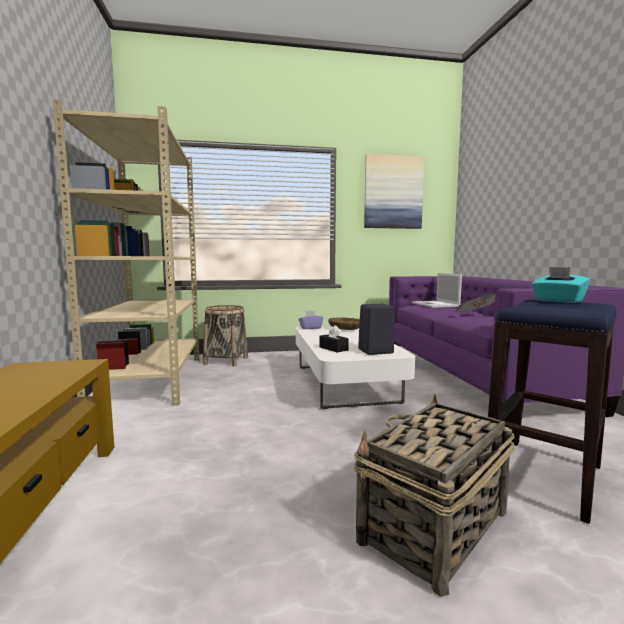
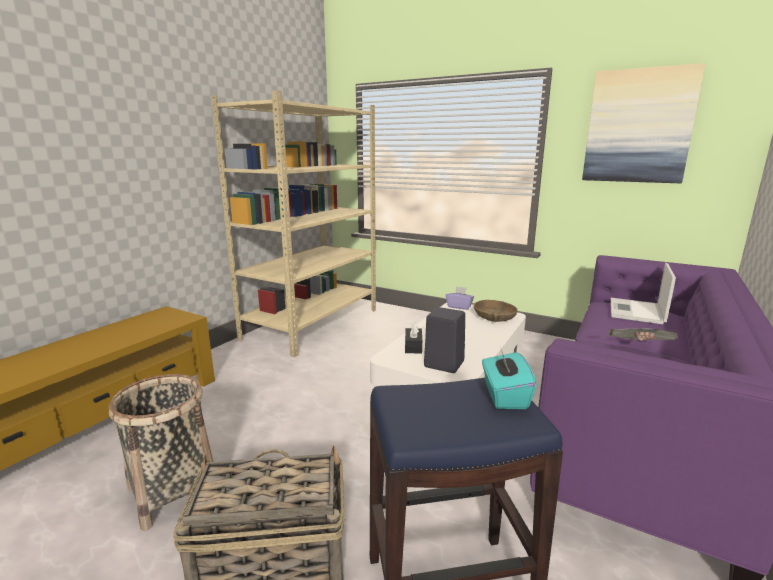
camera: 40 degrees right, 10 degrees up
basket [203,305,248,366] -> basket moved to [109,374,214,531]

